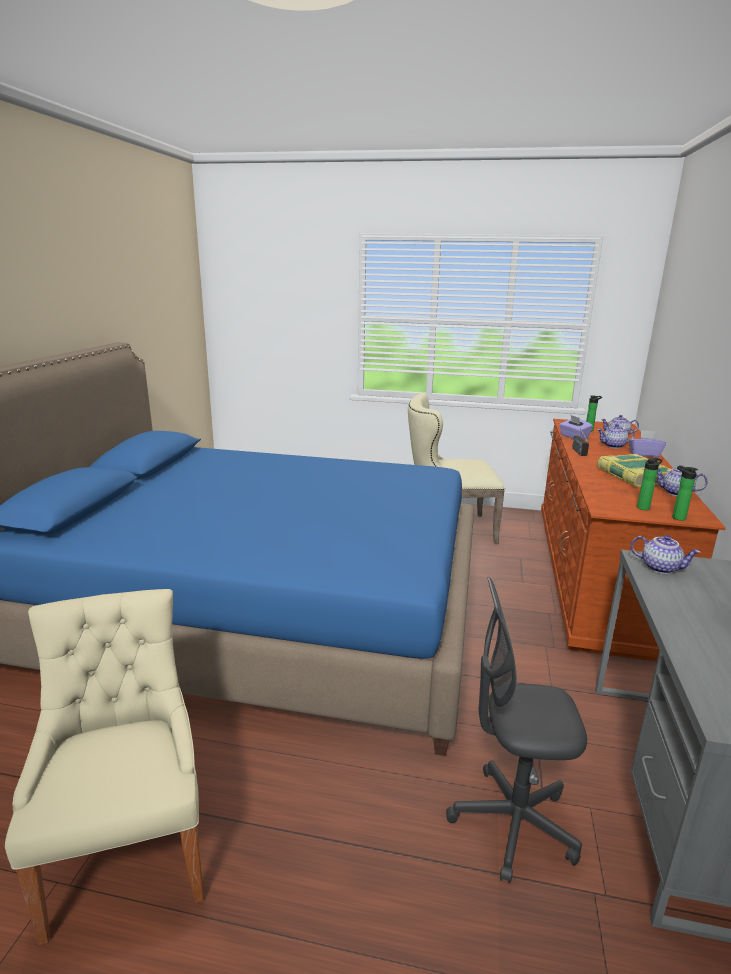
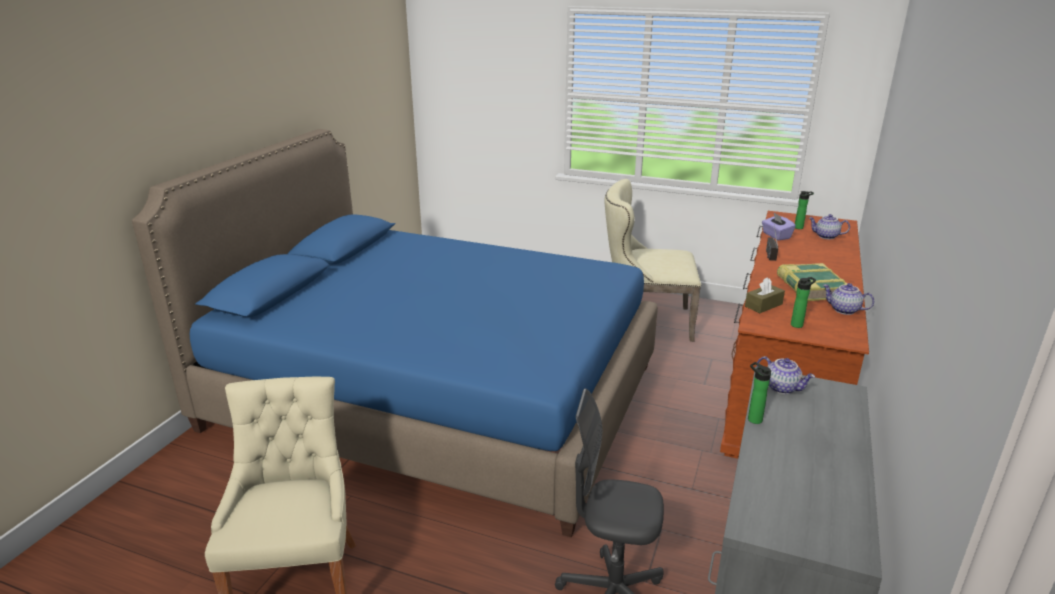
camera: 10 degrees right, 5 degrees up
teapot [597,424,635,448] -> none
purple tissue box [629,430,666,457] -> none
bottle [672,465,698,521] -> bottle moved to [748,362,771,424]
none -> brown tissue box [745,277,785,313]

